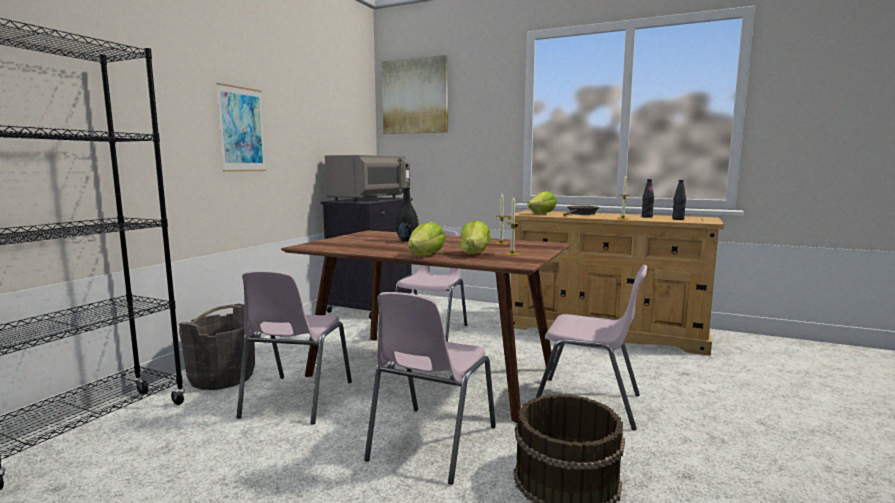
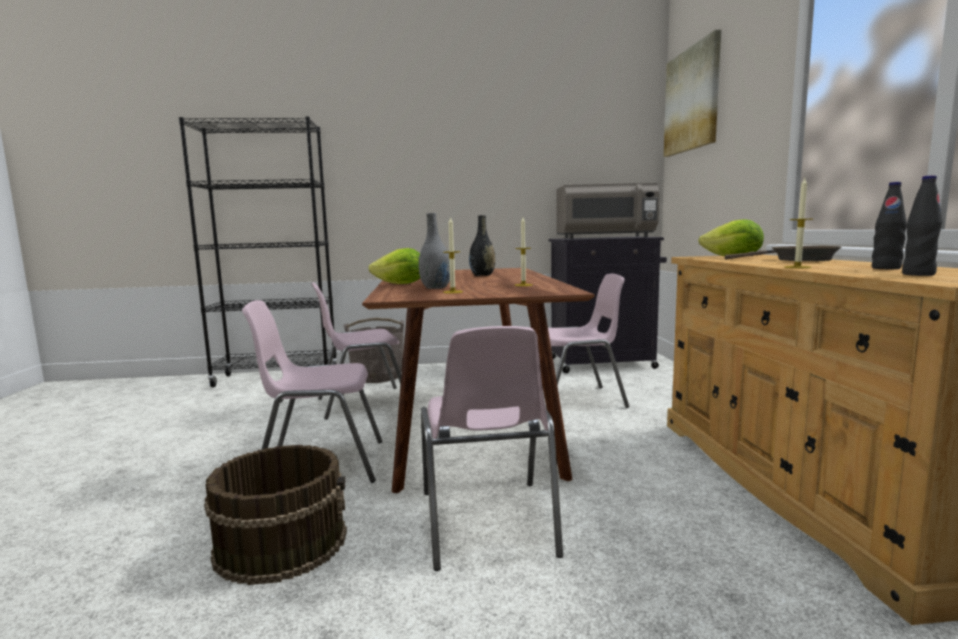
camera: 60 degrees right, 0 degrees up
picture [216,83,266,172] -> none
lettuce [460,221,491,254] -> grey vase [419,213,450,289]

